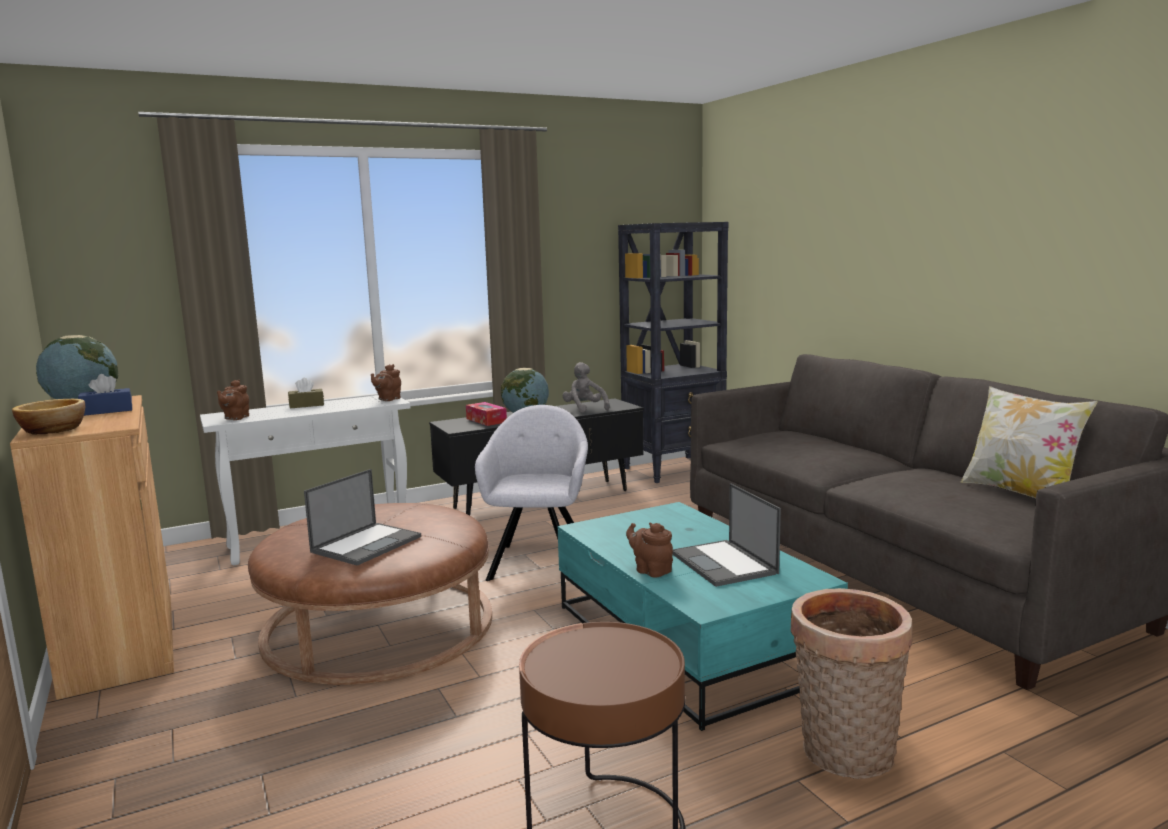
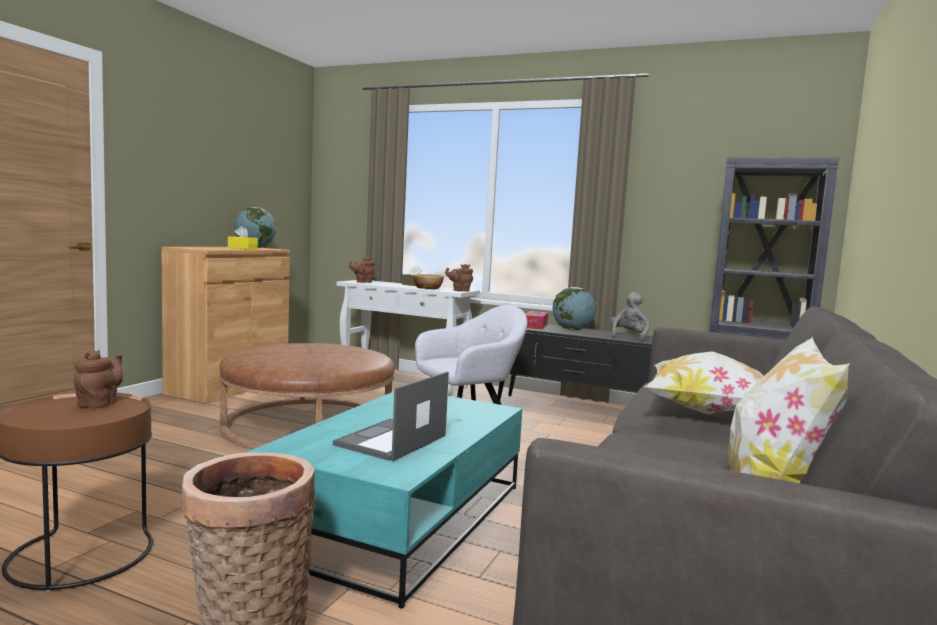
camera: 50 degrees right, 5 degrees down
bowl [12,399,85,435] -> bowl moved to [413,274,444,289]
blue tissue box [78,374,132,416] -> yellow tissue box [228,226,258,250]
laptop [304,469,421,566] -> none
brown teapot [626,522,673,578] -> brown teapot moved to [74,350,123,408]
none -> pillow [644,351,764,414]

